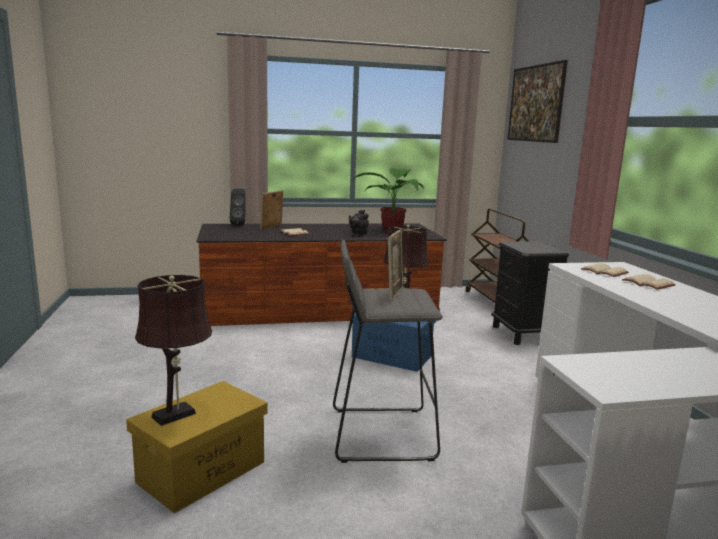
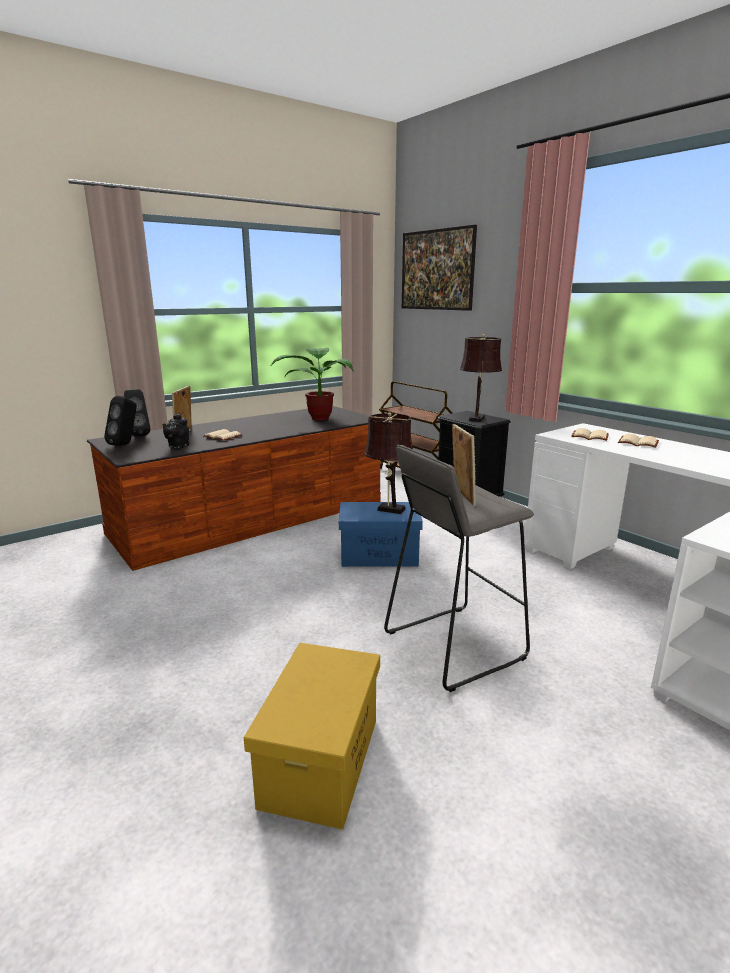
camera: 25 degrees left, 5 degrees up
brown table lamp [135,275,212,426] -> brown table lamp moved to [460,334,502,422]
black teapot [349,210,369,236] -> black teapot moved to [162,413,189,449]
none -> black speaker [104,396,137,446]

